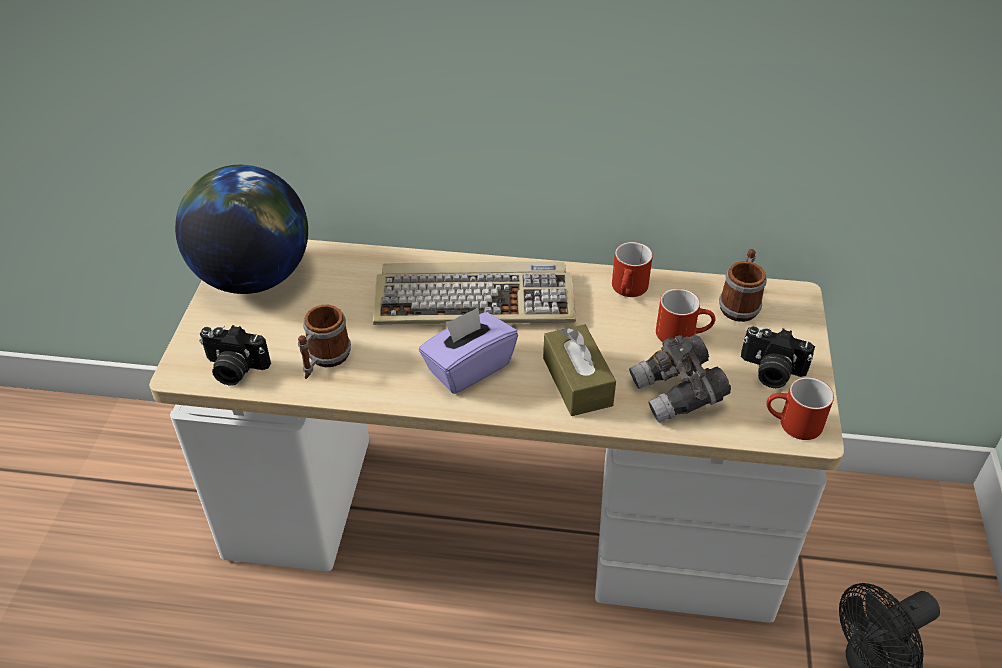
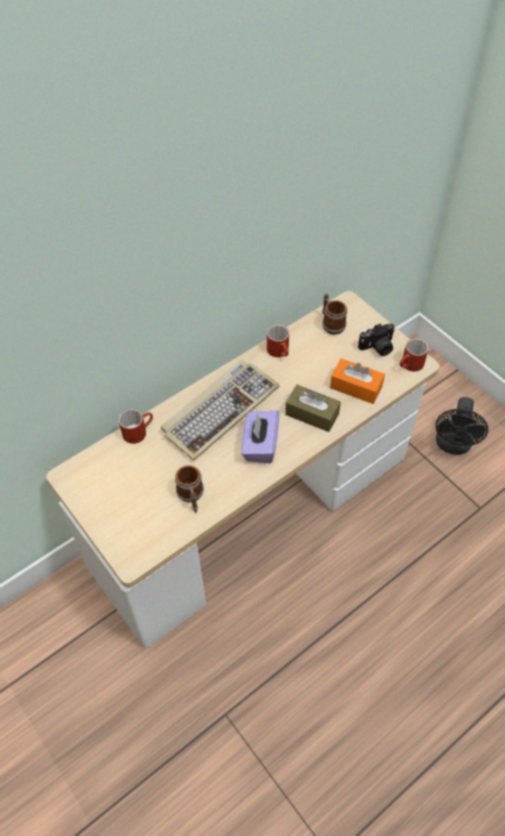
camera: 45 degrees left, 10 degrees up
globe [175,165,308,294] -> none
camera [199,325,271,386] -> none
grey binoculars [629,335,731,423] -> orange tissue box [330,358,385,404]
red mug [656,289,716,342] -> red mug moved to [119,409,153,444]

